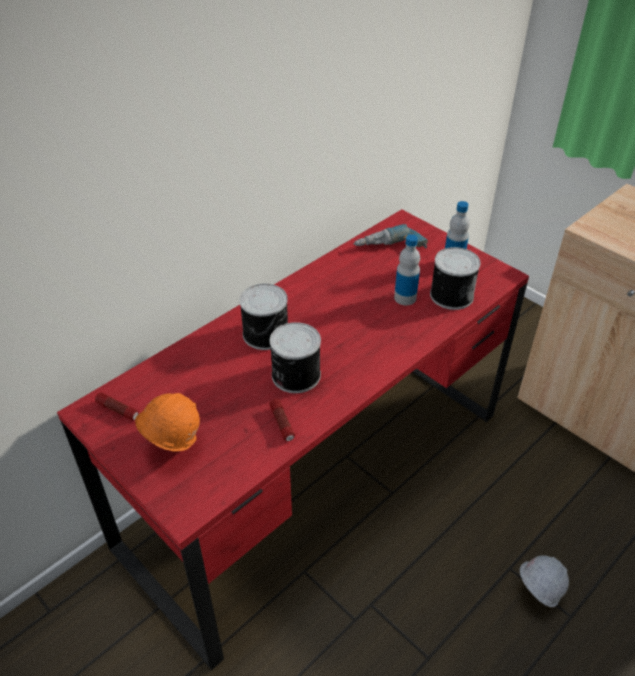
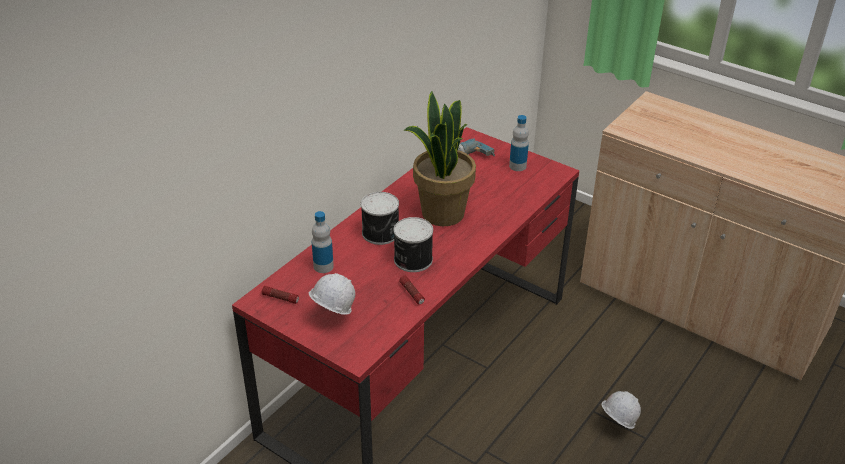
camera: 10 degrees left, 5 degrees down
orange hard hat [135,393,200,452] -> white hard hat [309,273,355,315]
bottle [394,234,420,305] -> bottle moved to [312,211,334,273]
can [430,247,481,310] -> none
none -> potted plant [403,91,476,226]

